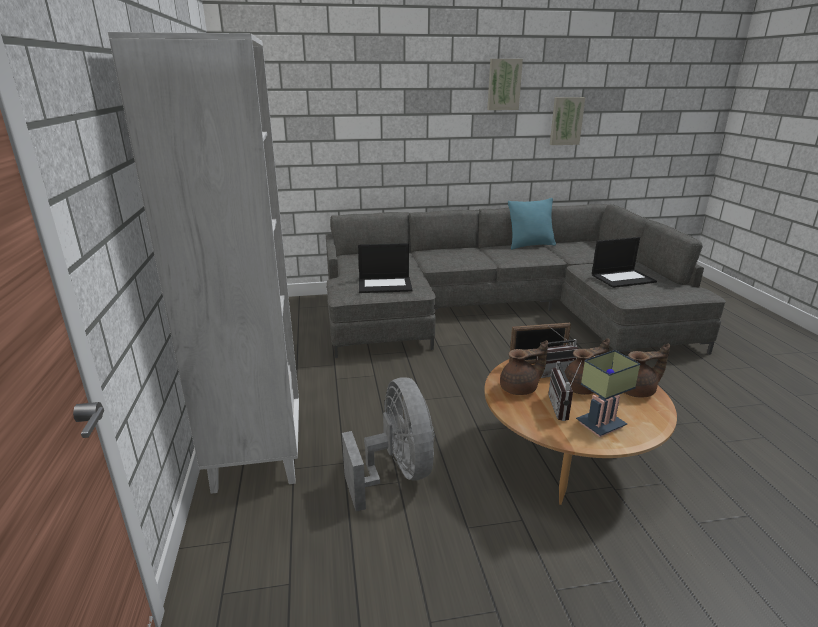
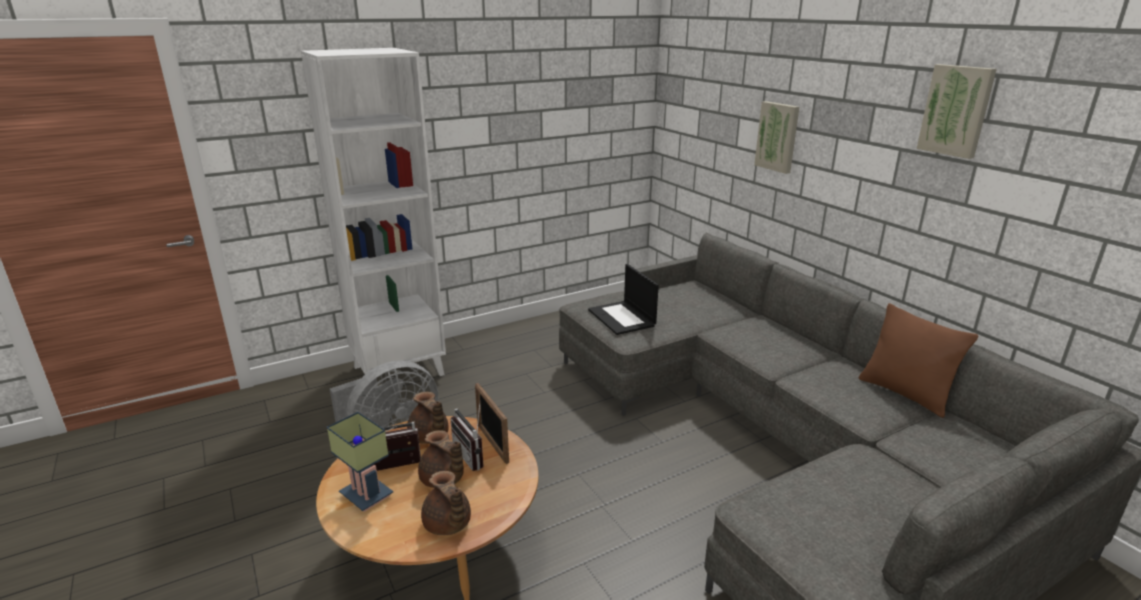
camera: 70 degrees right, 0 degrees up
turquoise pillow [508,198,556,249] -> brown pillow [859,303,979,418]
picture [550,97,585,145] -> picture moved to [754,101,799,174]
laptop [592,237,657,288] -> none

